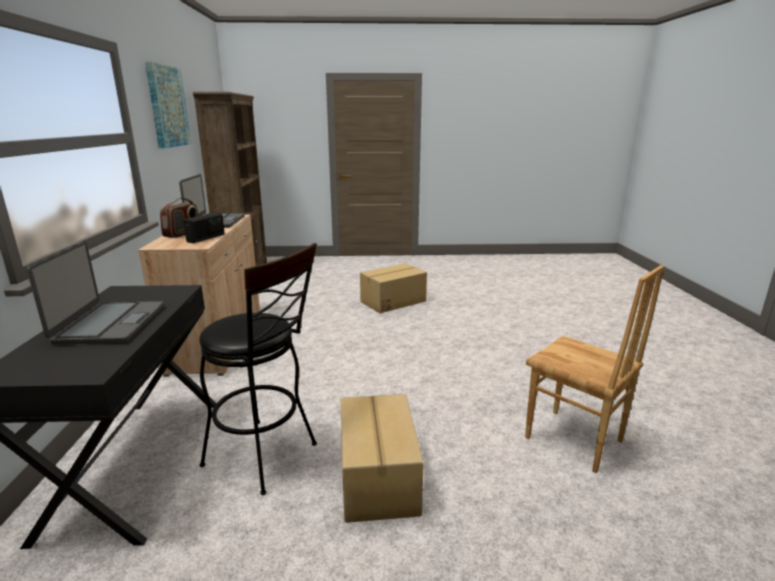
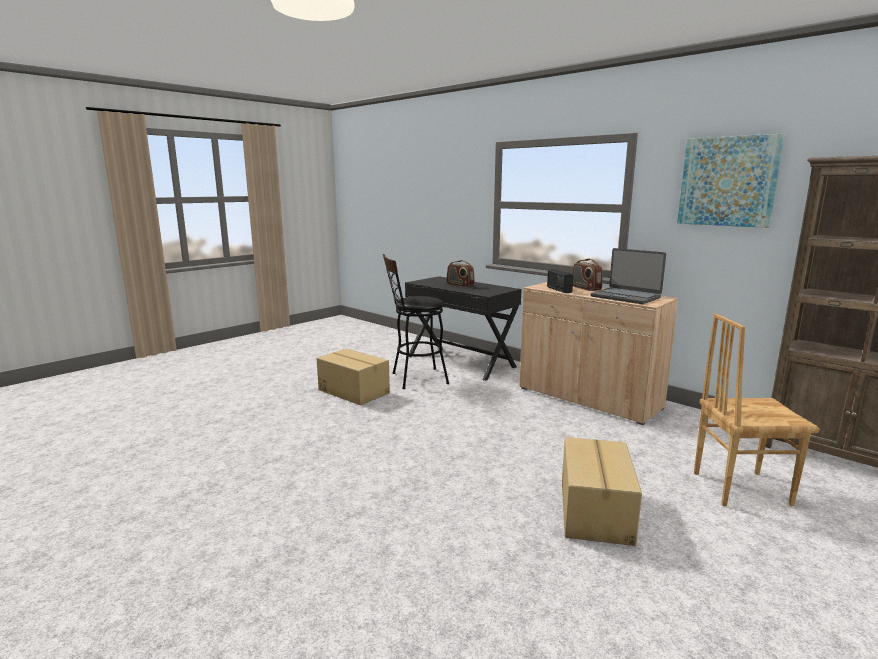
camera: 135 degrees right, 5 degrees down
laptop [27,241,164,345] -> radio [447,260,475,287]
brown chair [525,265,664,473] -> brown chair moved to [694,314,820,506]

